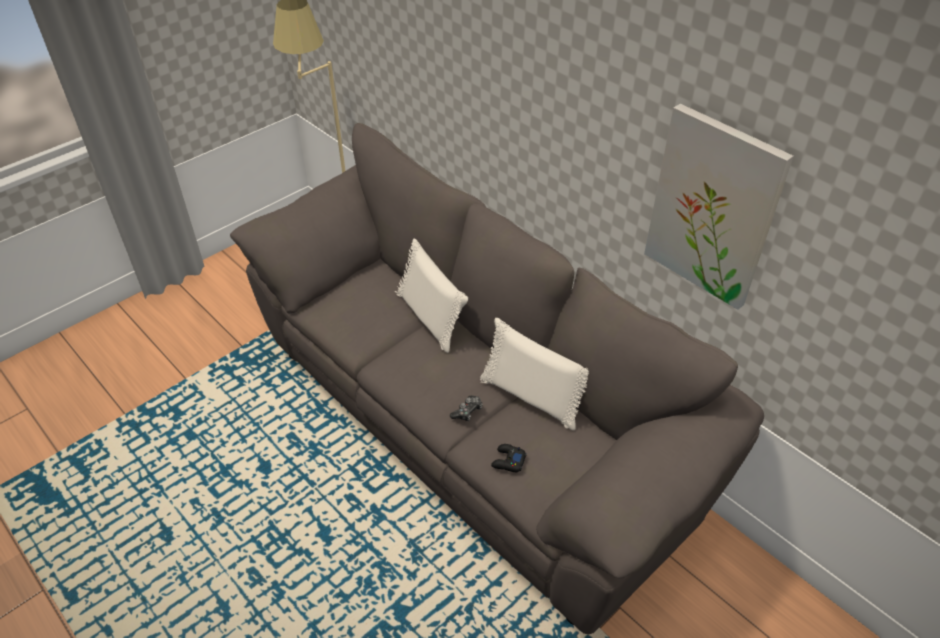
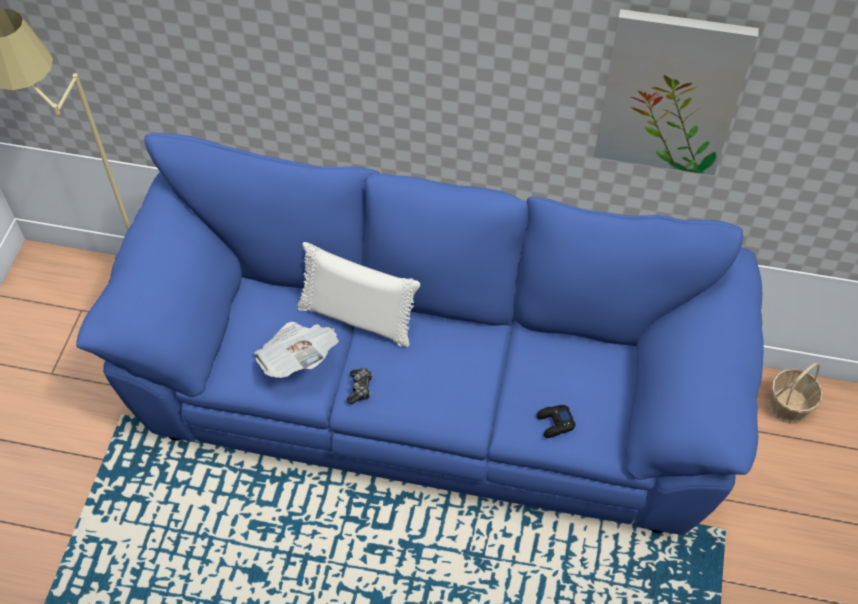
camera: 35 degrees left, 10 degrees up
grey sofa [230,123,764,634] -> blue sofa [76,133,764,535]
game controller [450,396,483,421] -> game controller moved to [347,368,373,404]
white pillow [480,318,589,430] -> none
none -> newspaper [254,322,339,378]
none -> basket [768,362,823,424]

